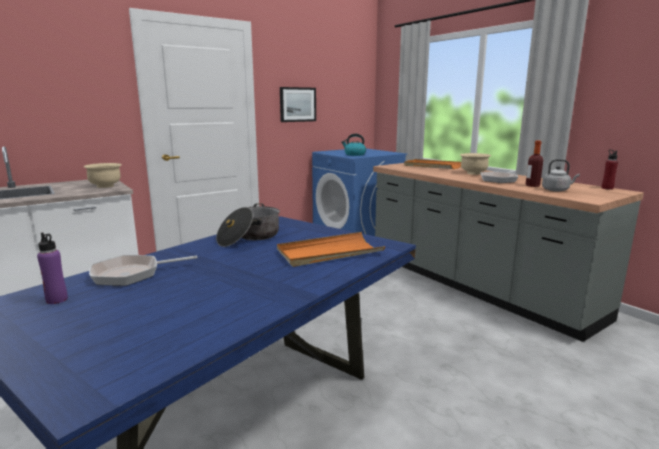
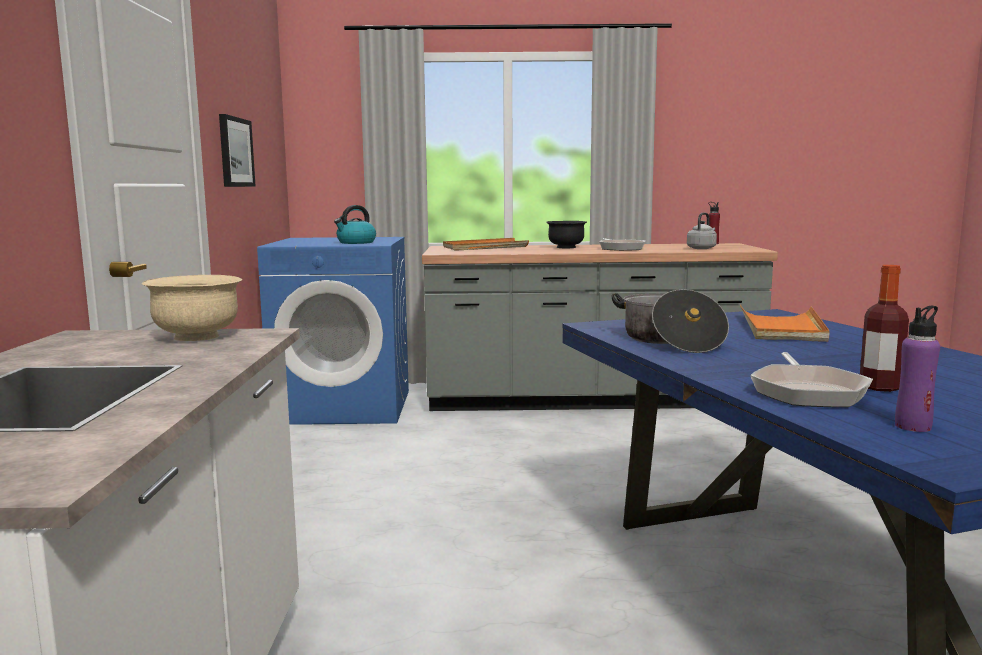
camera: 55 degrees left, 5 degrees down
beige bowl [460,153,491,175] -> black bowl [546,221,587,248]
bottle [525,141,543,187] -> bottle moved to [860,265,909,392]

